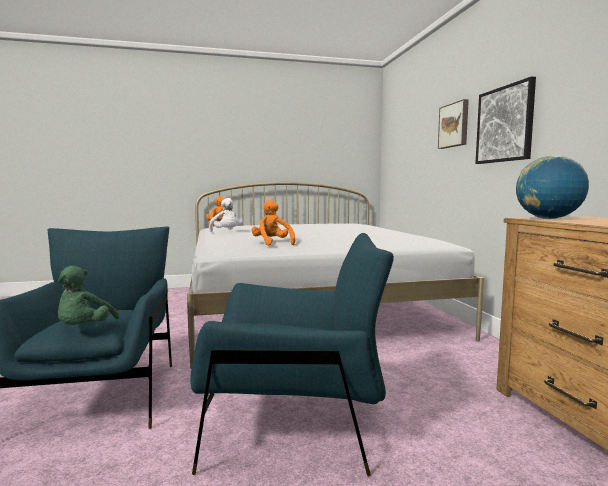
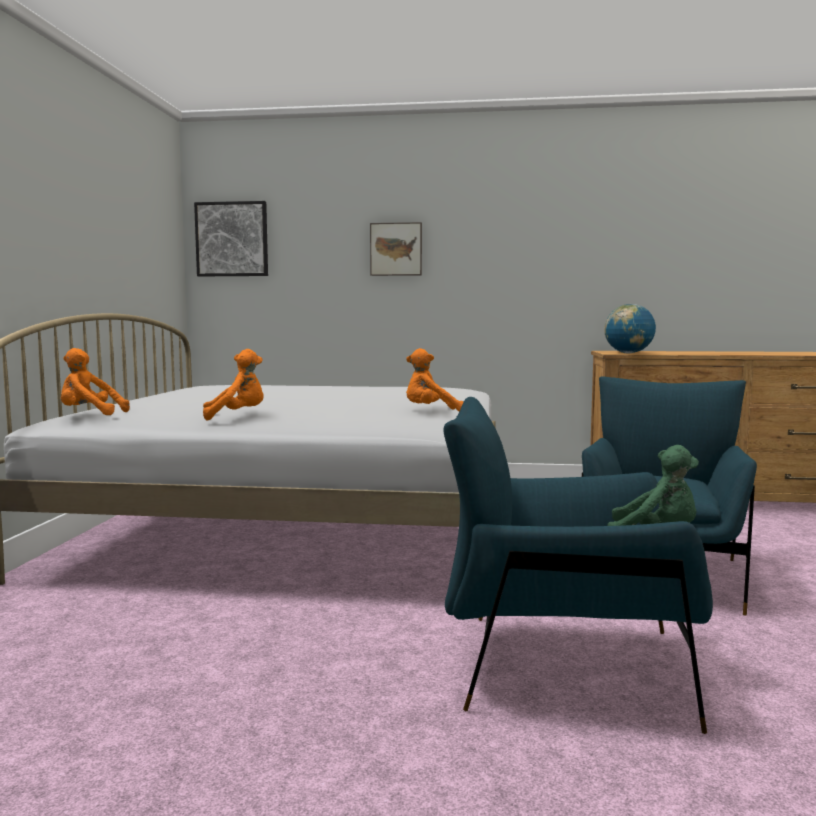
camera: 70 degrees left, 0 degrees up
white plush toy [209,198,243,232] -> orange plush toy [203,349,264,420]
picture [475,77,536,164] -> picture moved to [194,201,268,276]

